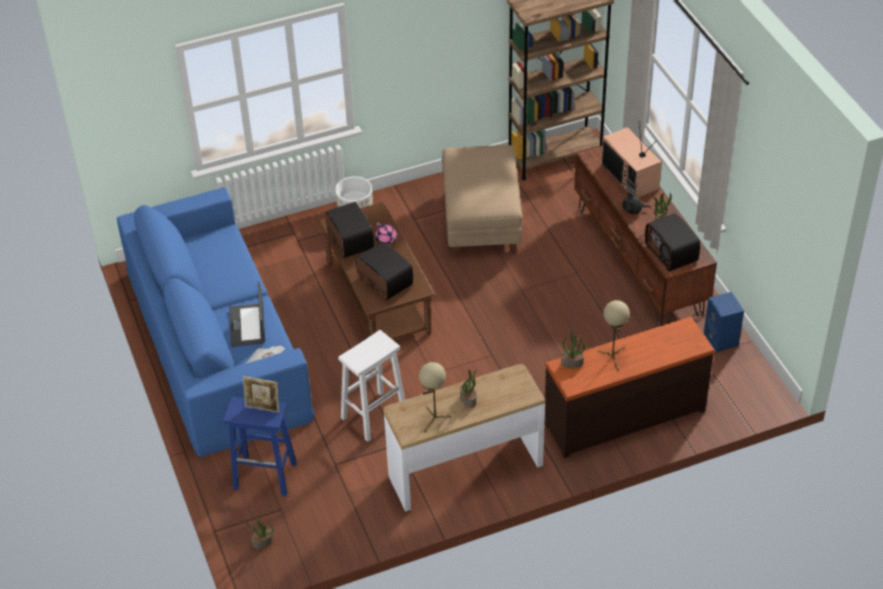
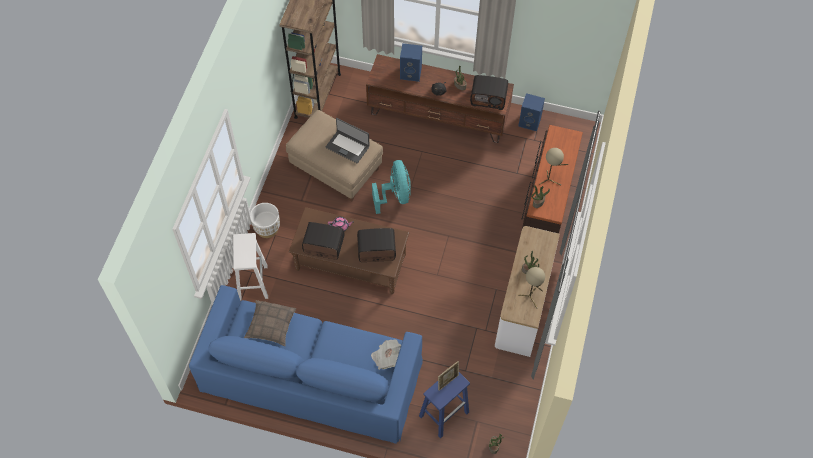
camera: 55 degrees left, 15 degrees up
laptop [229,281,265,347] -> laptop moved to [325,118,370,163]
white stool [338,330,405,442] -> white stool moved to [233,233,268,301]
television [601,121,662,198] -> blue speaker [400,43,422,82]
none -> pillow [244,300,296,346]
none -> turquoise fan [372,160,411,214]

